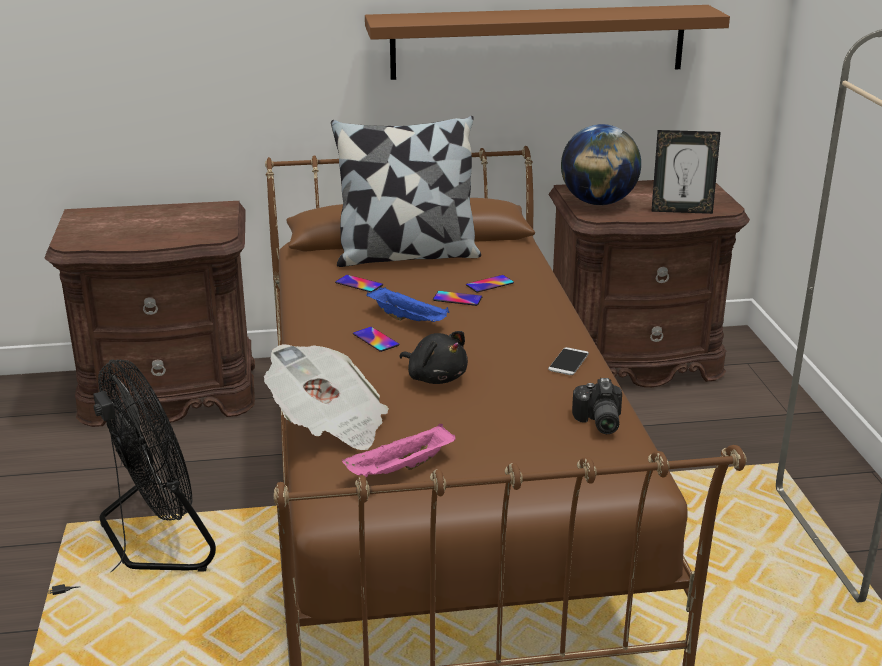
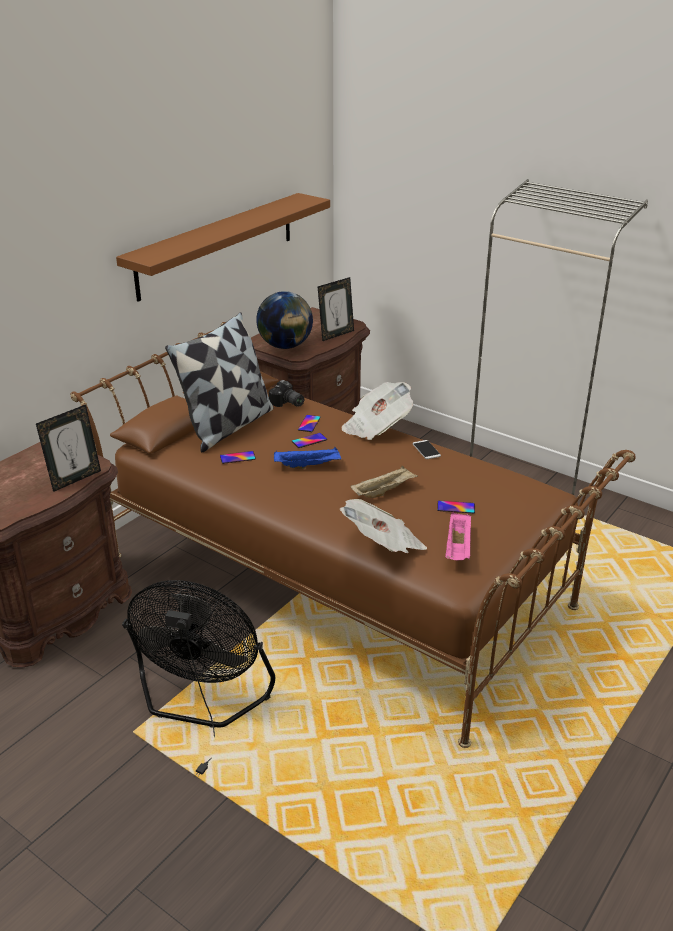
camera: 45 degrees left, 5 degrees up
phone [353,327,400,352] -> phone moved to [437,500,475,513]
black plush toy [399,331,468,384] -> beige tray [351,466,418,498]
camera [572,378,622,434] -> camera moved to [269,380,304,407]
none -> picture frame [36,405,101,492]
none -> newspaper [342,382,413,440]

